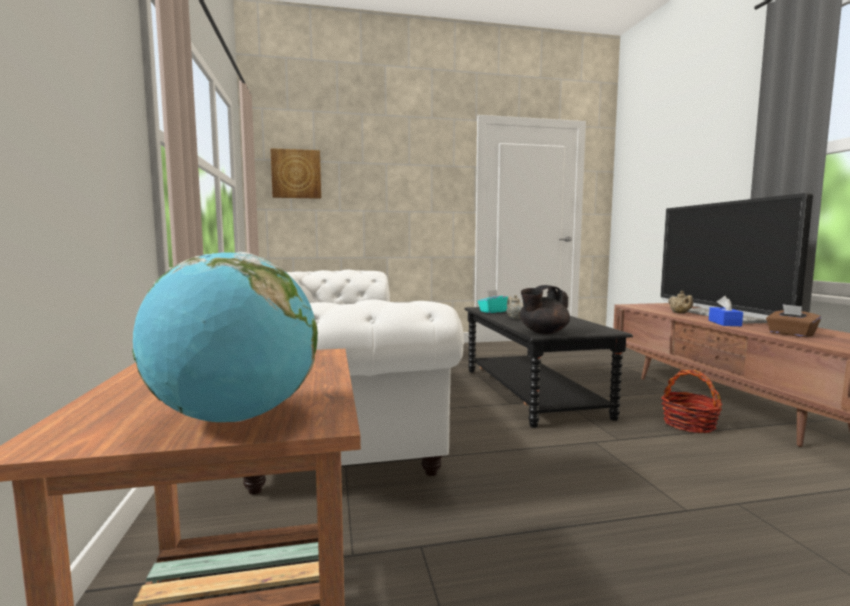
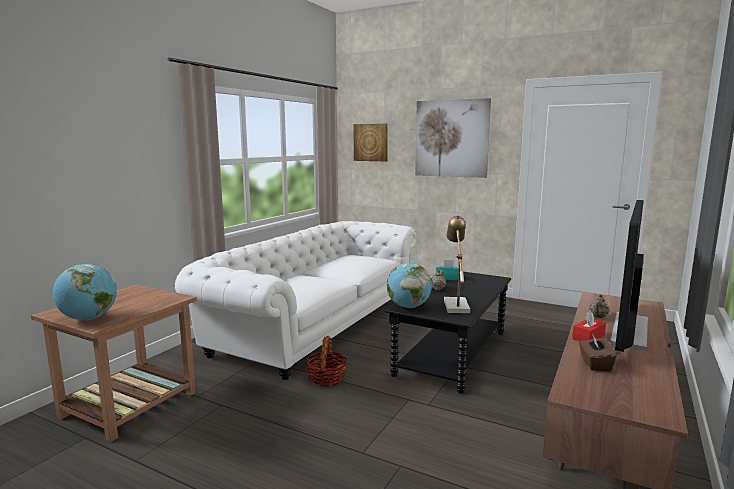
camera: 40 degrees right, 5 degrees up
black teapot [520,285,570,334] -> globe [387,263,432,308]
basket [661,370,722,433] -> basket moved to [305,336,347,387]
blue tissue box [709,296,743,326] -> red tissue box [572,311,606,341]
none -> picture [415,98,491,178]
none -> table lamp [444,215,470,313]

